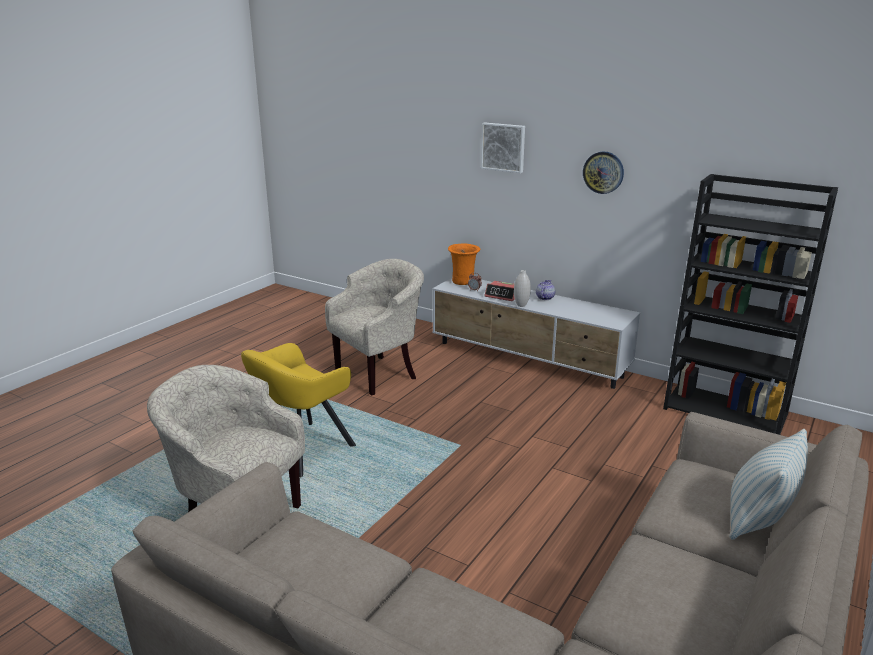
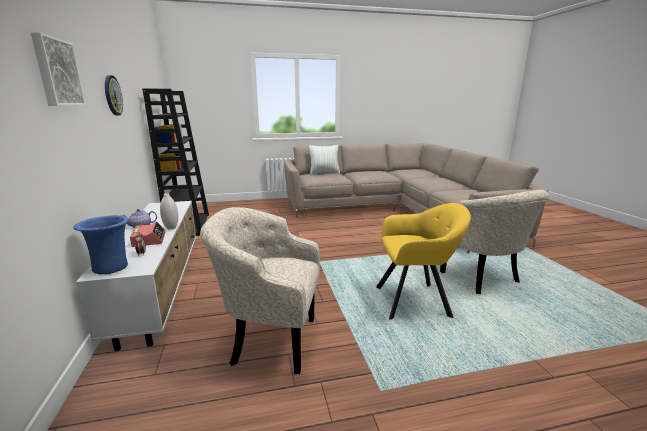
camera: 135 degrees left, 5 degrees down
orange vase [448,243,481,285] -> blue vase [73,215,129,274]

